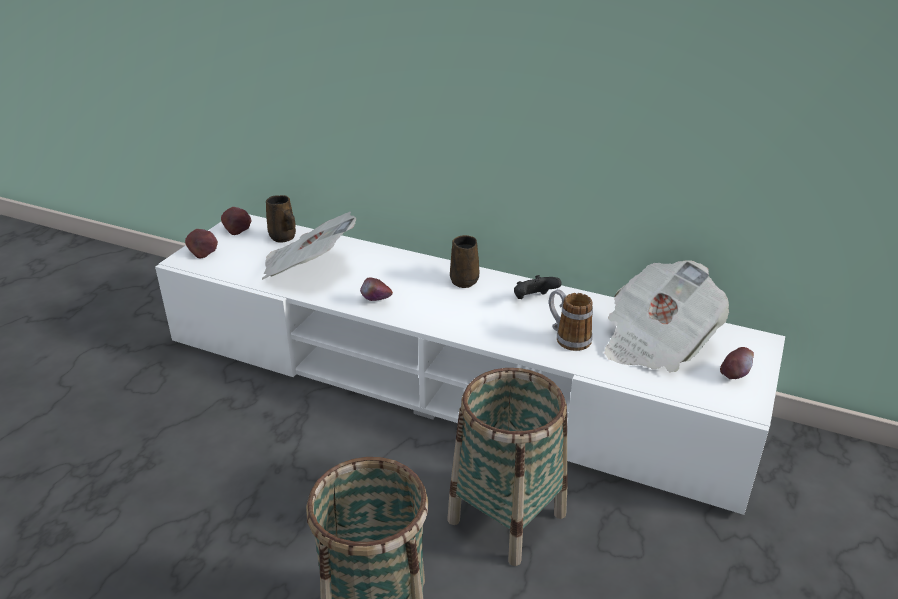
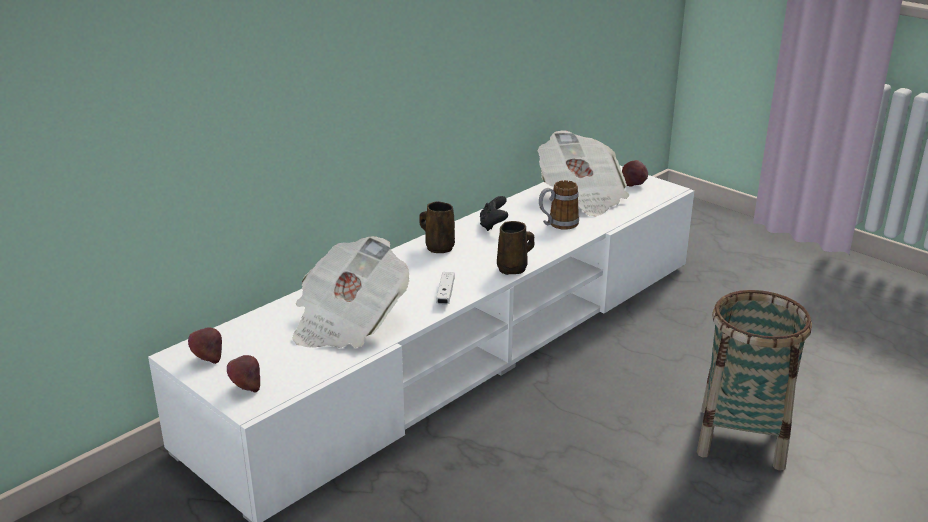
camera: 70 degrees left, 5 degrees down
brown mug [266,195,296,242] -> brown mug moved to [497,221,534,275]
apple [360,277,393,301] -> white game controller [436,272,455,305]
basket [447,368,567,566] -> none

